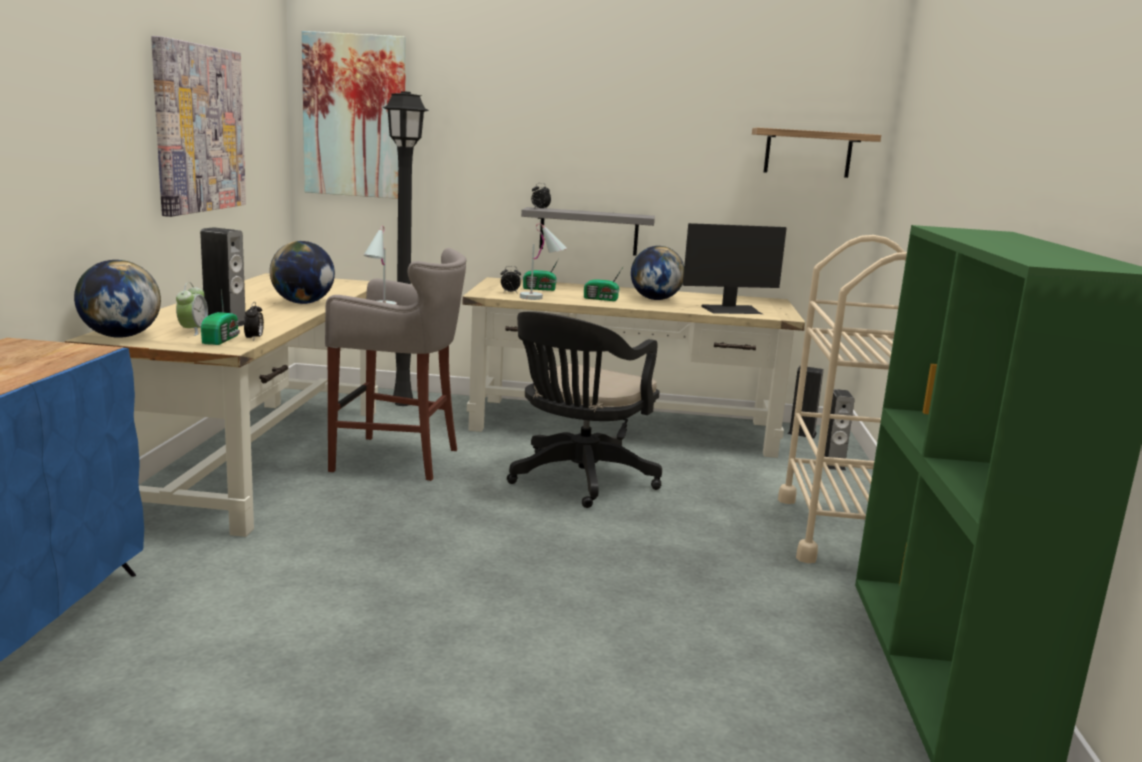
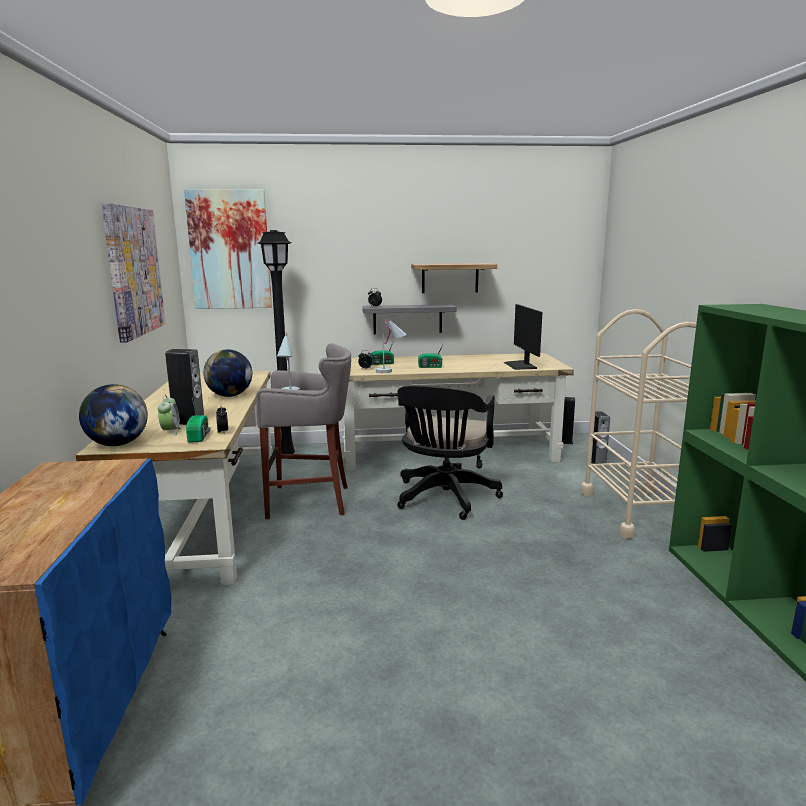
camera: 10 degrees left, 0 degrees up
globe [631,246,684,300] -> none
monitor [683,223,787,314] -> monitor turned 105 degrees clockwise [503,304,542,370]
shelf [752,128,881,178] -> shelf moved to [411,263,497,293]

